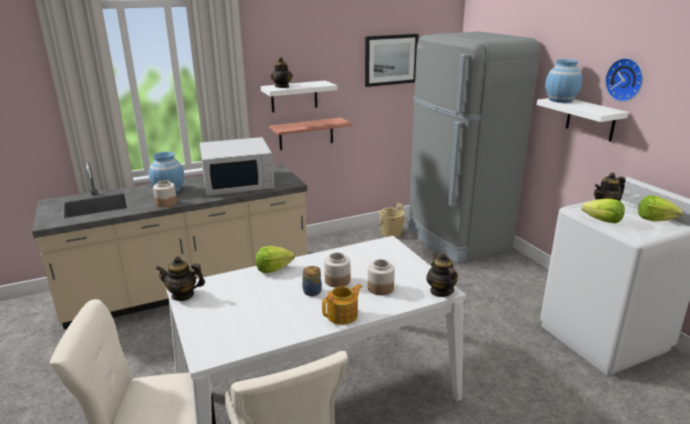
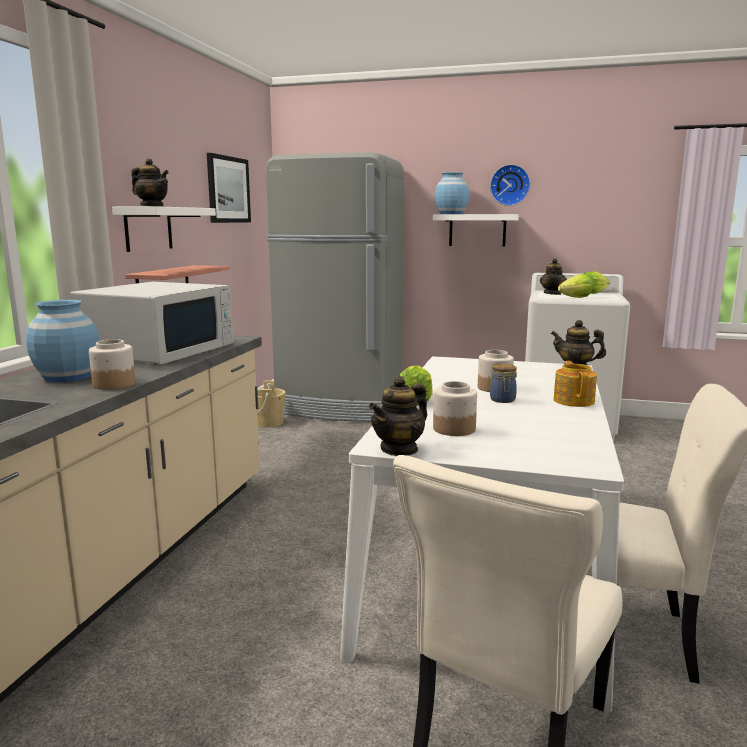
camera: 50 degrees left, 10 degrees down
jar [368,259,395,295] -> jar moved to [433,381,477,436]

